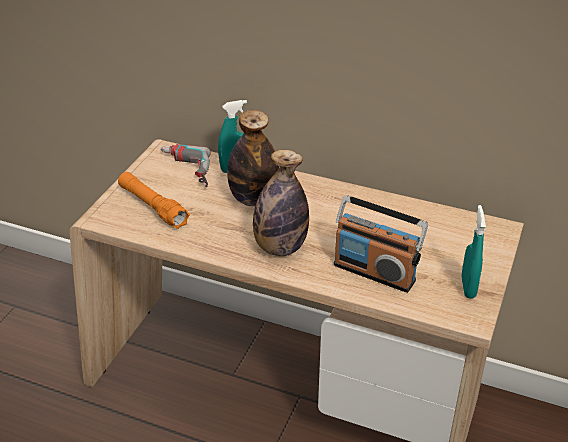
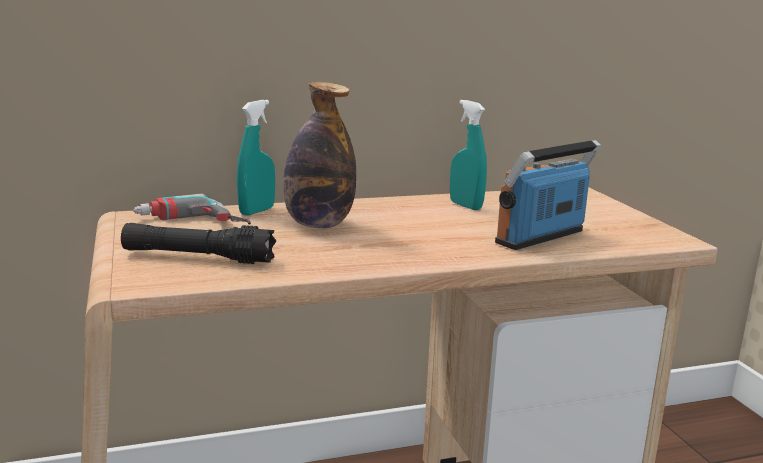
camera: 40 degrees left, 20 degrees down
orange flashlight [118,172,190,229] -> black flashlight [121,223,276,264]
bottle [253,150,309,256] -> none
radio [334,195,428,293] -> radio turned 150 degrees clockwise [495,140,601,250]
turquoise spray bottle [461,205,486,299] -> turquoise spray bottle moved to [450,100,487,210]

